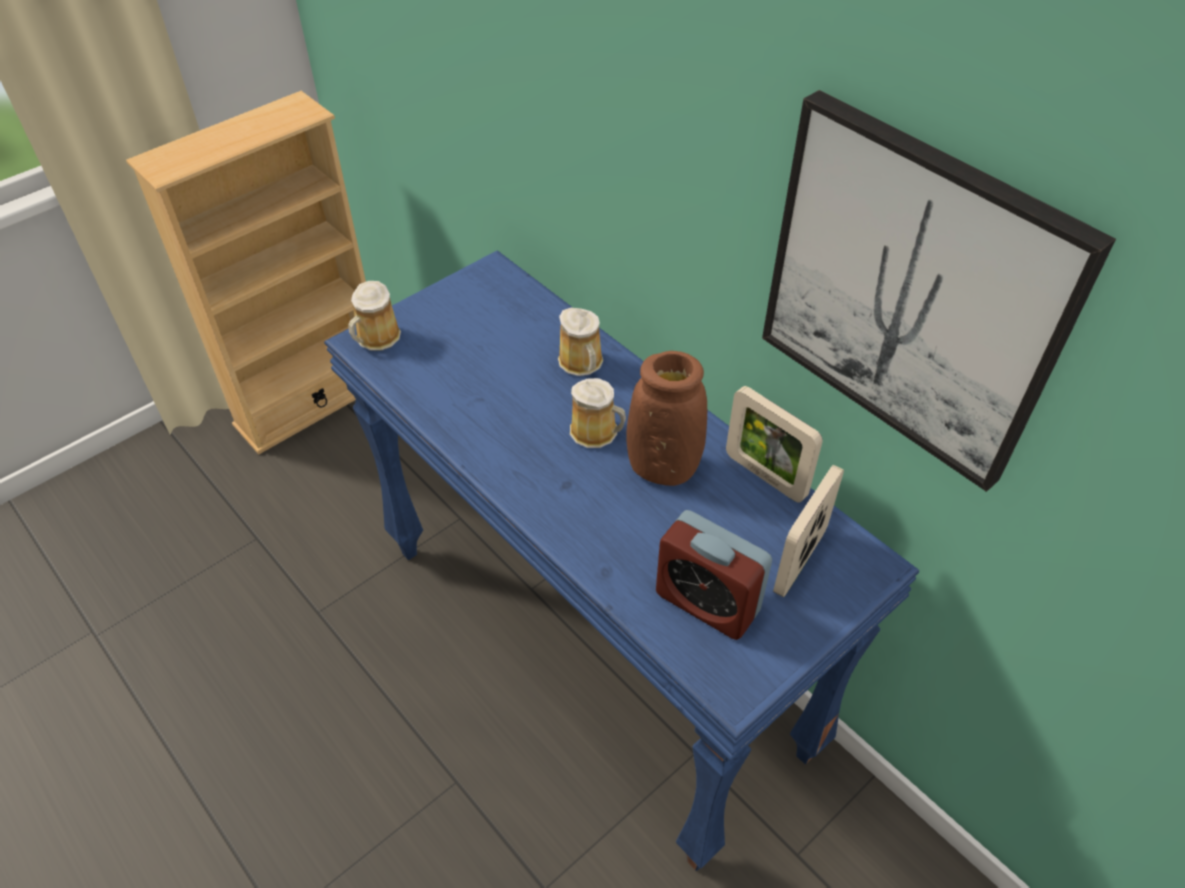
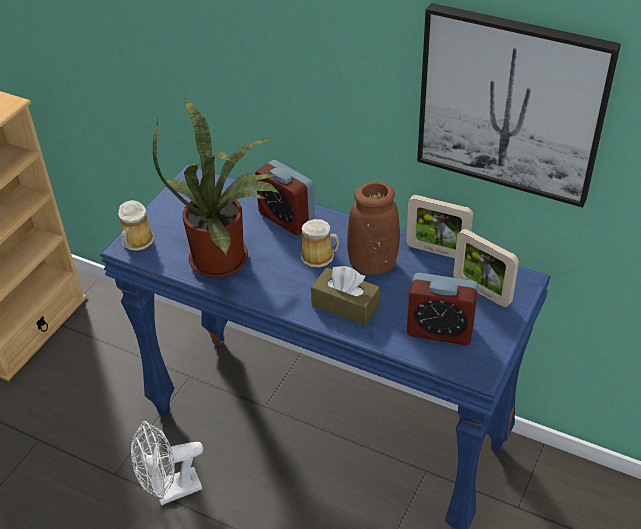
camera: 20 degrees left, 5 degrees down
mug [558,308,603,376] -> alarm clock [255,160,315,235]
picture frame [773,465,844,597] -> picture frame turned 60 degrees counterclockwise [453,229,519,307]
none -> white fan [131,421,203,506]
none -> potted plant [153,99,280,278]
none -> brown tissue box [311,266,380,326]

